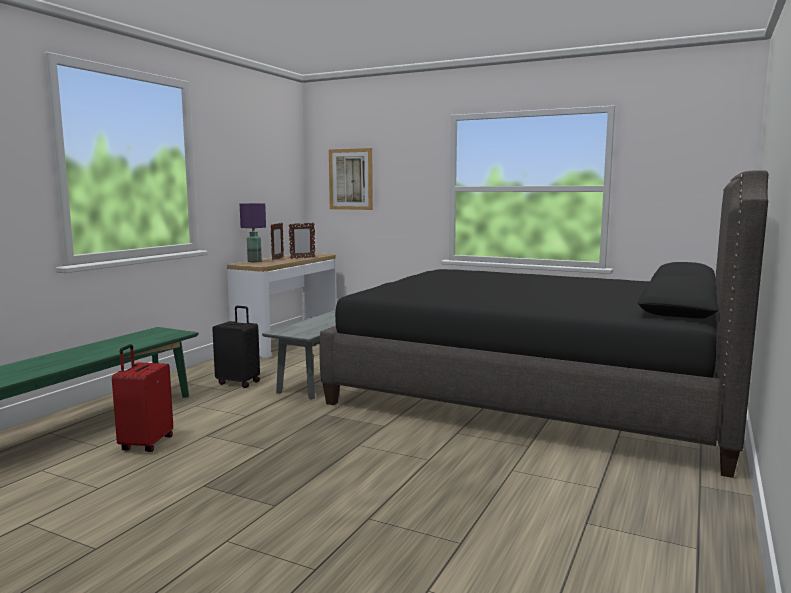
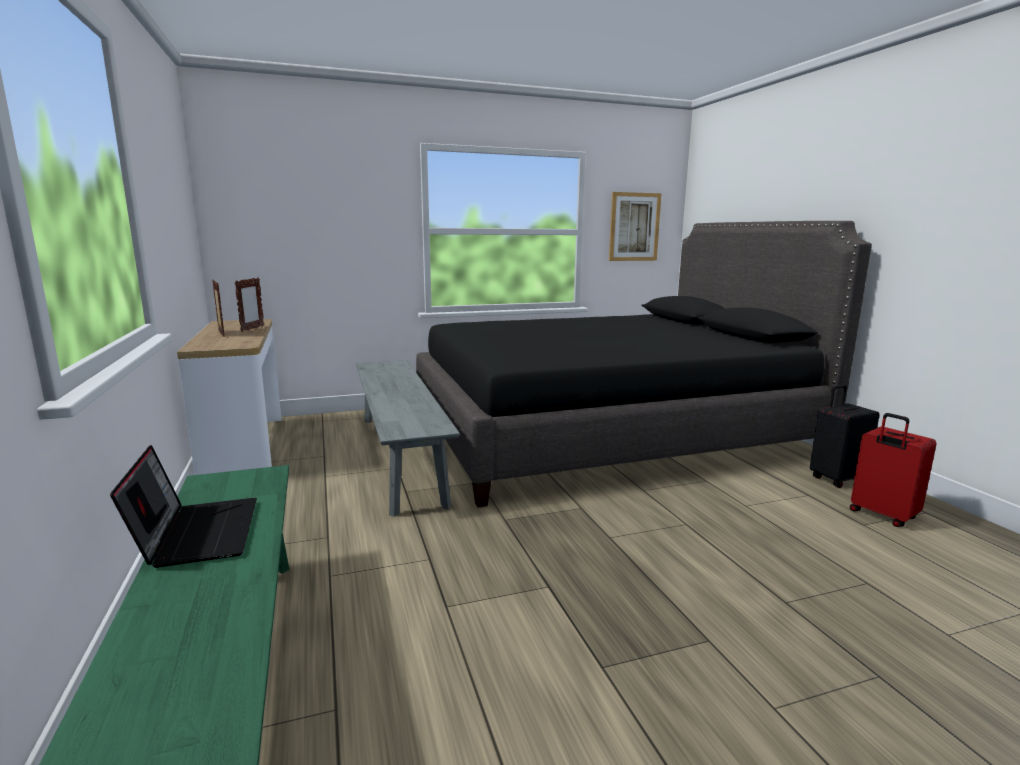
camera: 45 degrees left, 5 degrees up
red suitcase [112,344,173,452] -> red suitcase moved to [850,413,937,527]
black suitcase [212,306,260,388] -> black suitcase moved to [810,385,880,488]
purple table lamp [240,203,266,262] -> none
picture [329,148,373,210] -> picture moved to [609,192,662,261]
none -> laptop [110,445,257,568]

